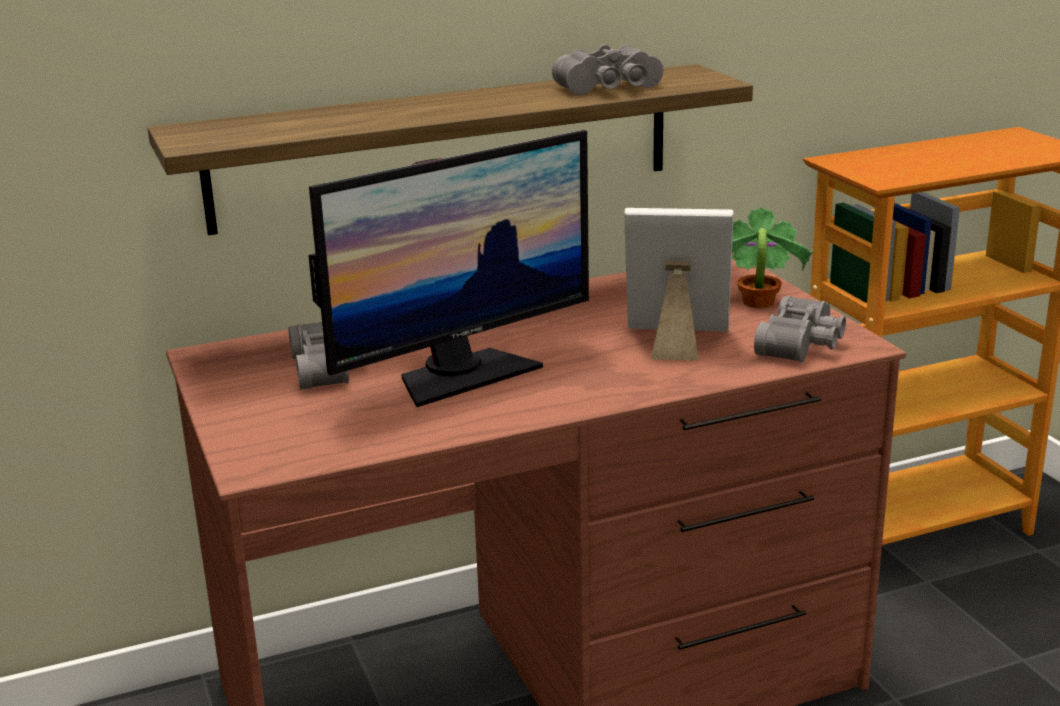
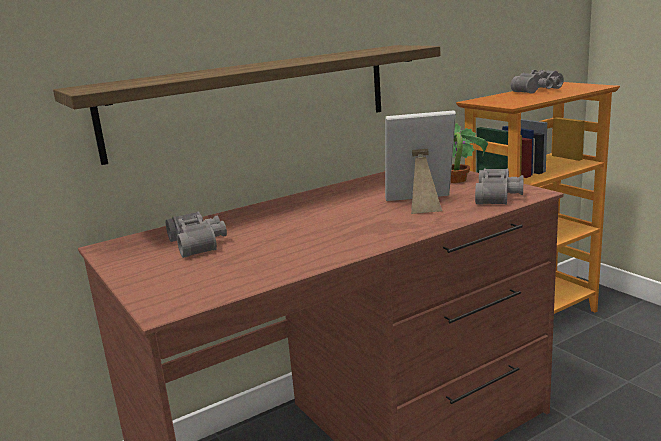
camera: 10 degrees left, 5 degrees down
monitor [308,130,589,407] -> none
grey binoculars [552,44,664,95] -> grey binoculars moved to [511,70,564,94]

